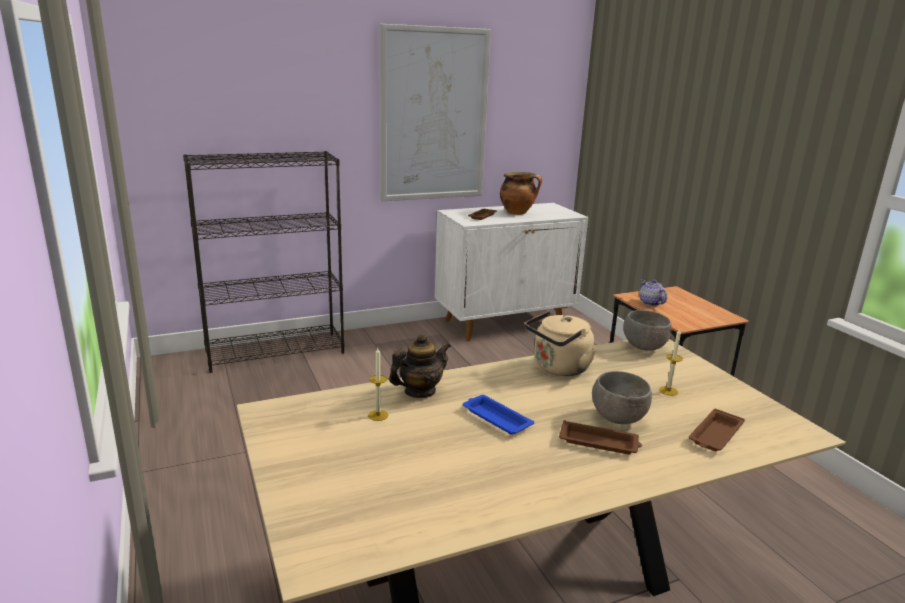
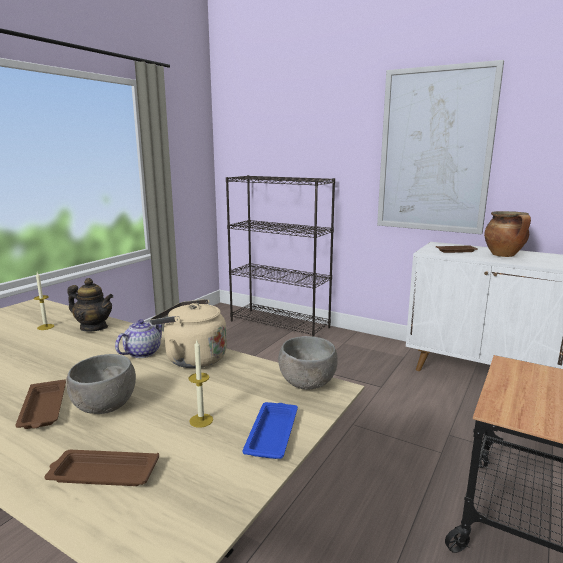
camera: 55 degrees right, 5 degrees down
blue tray [463,395,534,435] -> blue tray moved to [242,402,298,459]
teapot [639,280,667,306] -> teapot moved to [115,319,162,358]

